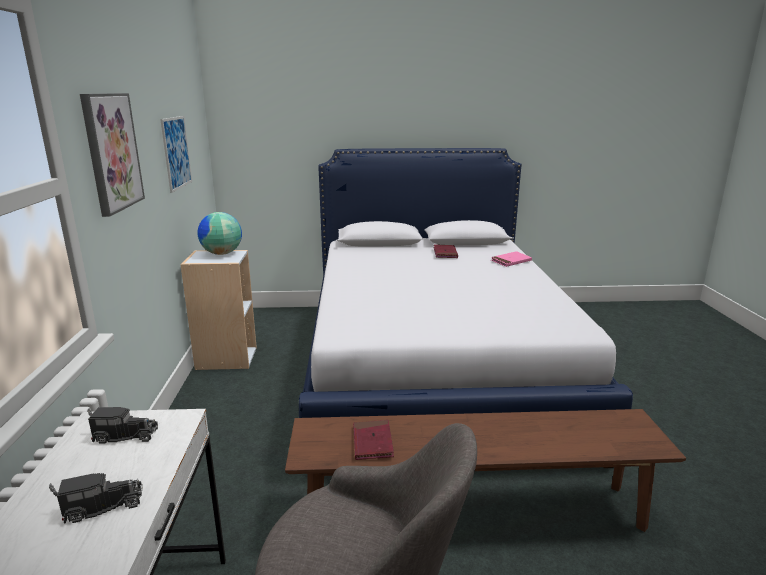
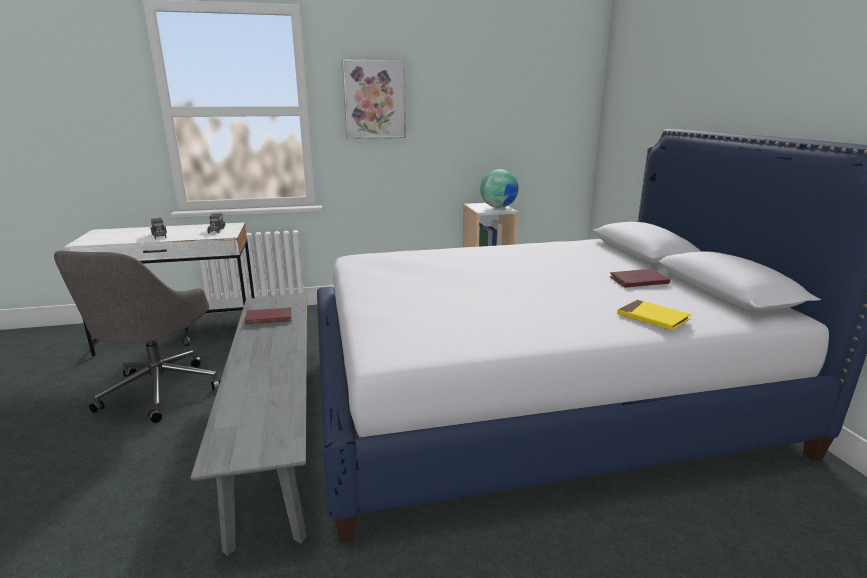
camera: 80 degrees right, 0 degrees up
picture [160,116,192,193] -> none
brown bench [285,409,686,532] -> grey bench [191,294,308,556]
pink book [491,251,532,267] -> yellow book [617,300,691,330]

